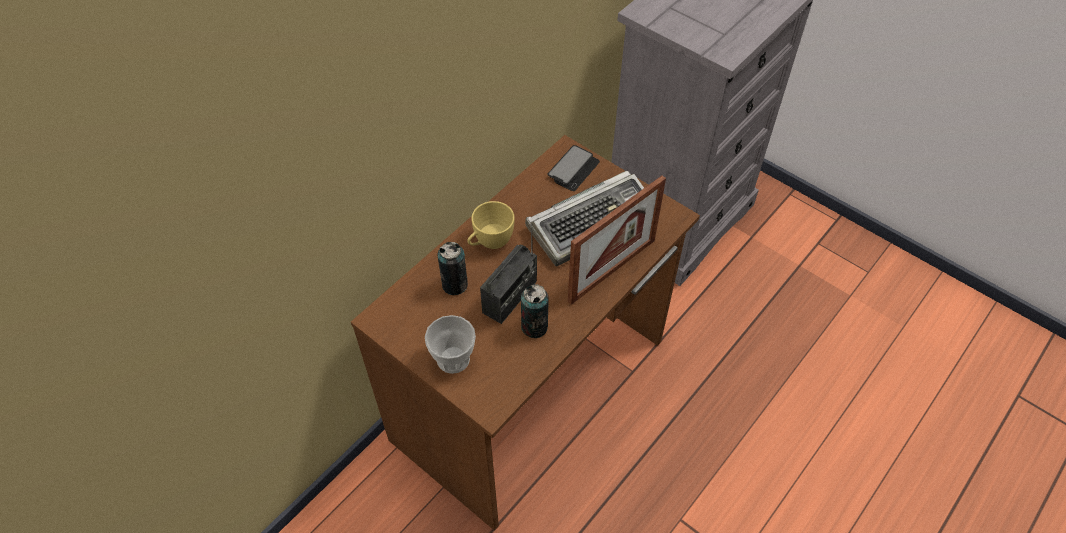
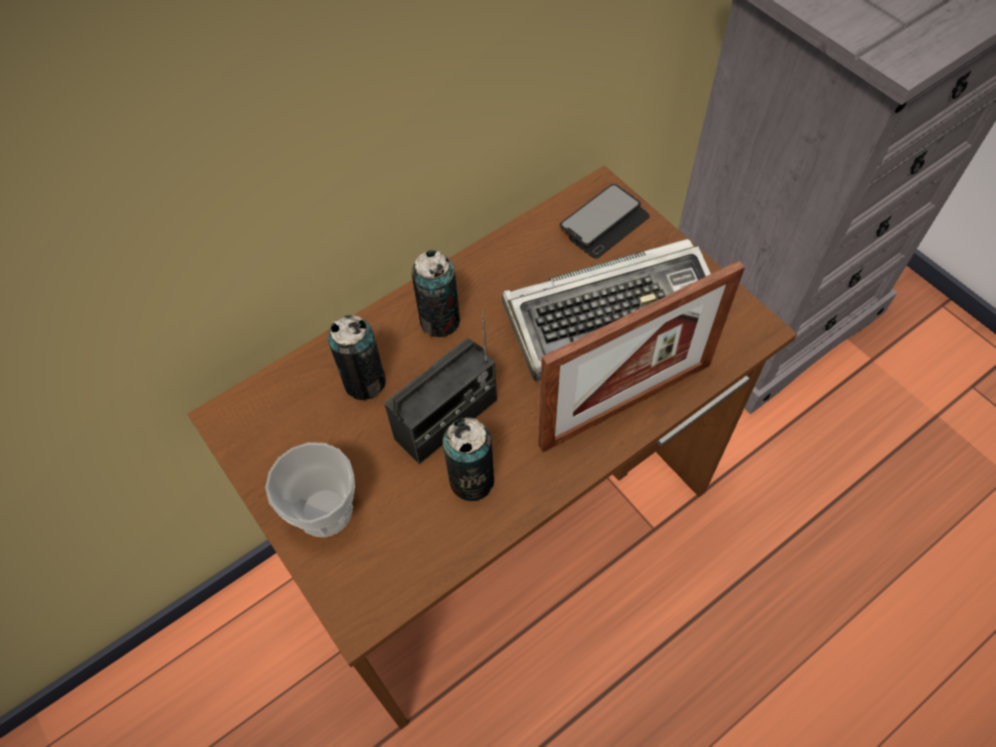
camera: 15 degrees right, 5 degrees up
yellow cup [467,201,515,249] -> can [412,250,461,337]

